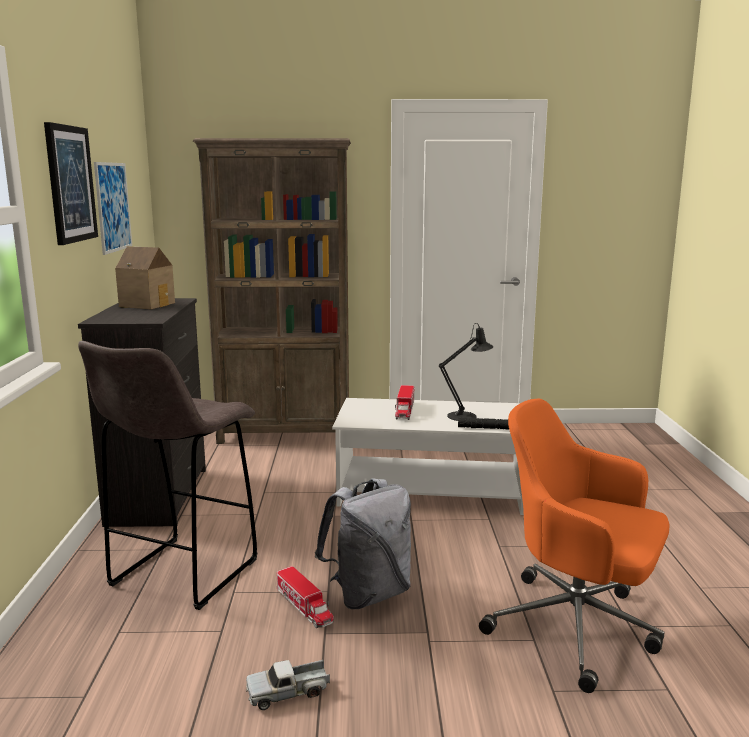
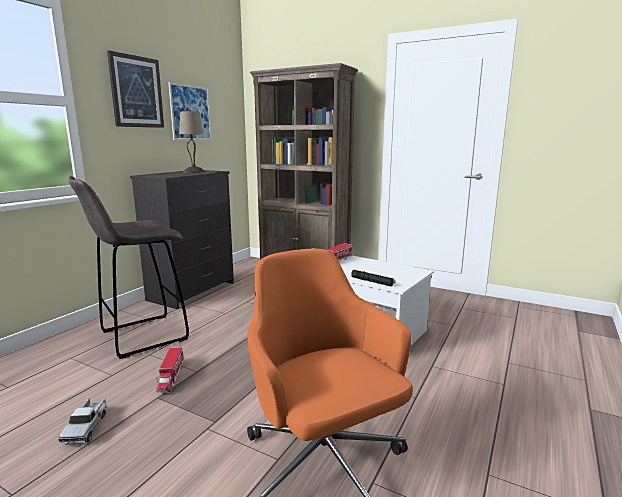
camera: 30 degrees right, 0 degrees up
toy house [115,246,175,309] -> beige table lamp [179,109,205,173]
toy truck [246,660,330,710] -> toy truck turned 105 degrees counterclockwise [58,398,106,445]
grey backpack [315,478,411,609] -> none
black table lamp [439,323,493,421] -> none

